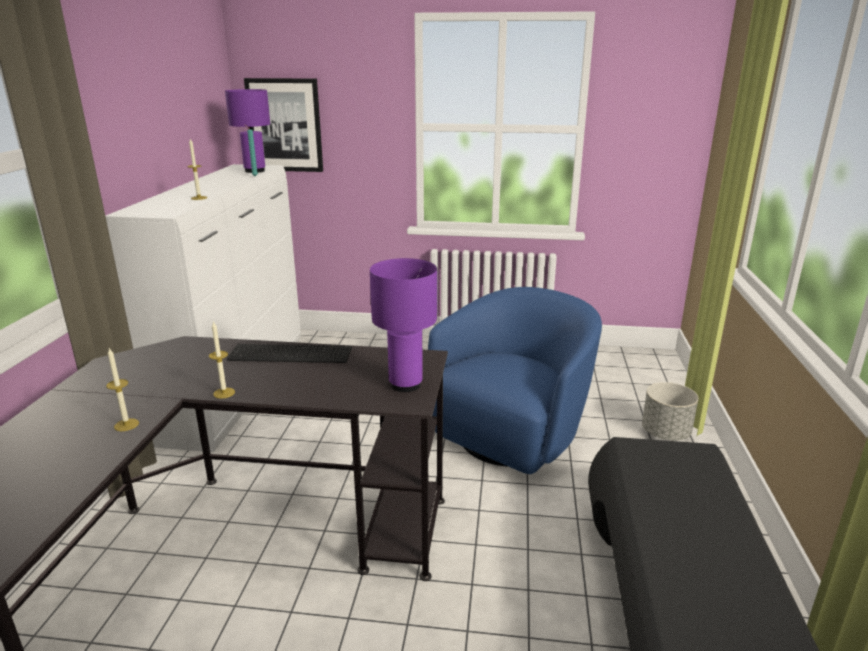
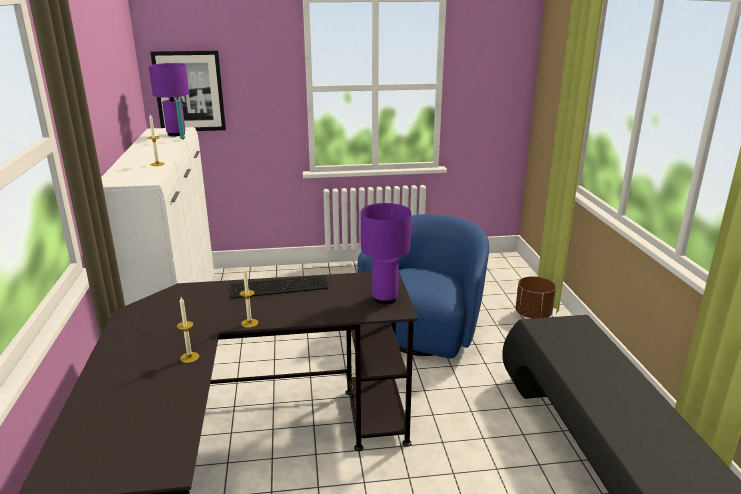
camera: 15 degrees left, 0 degrees up
grey planter [642,382,698,440] -> brown planter [516,276,556,319]

